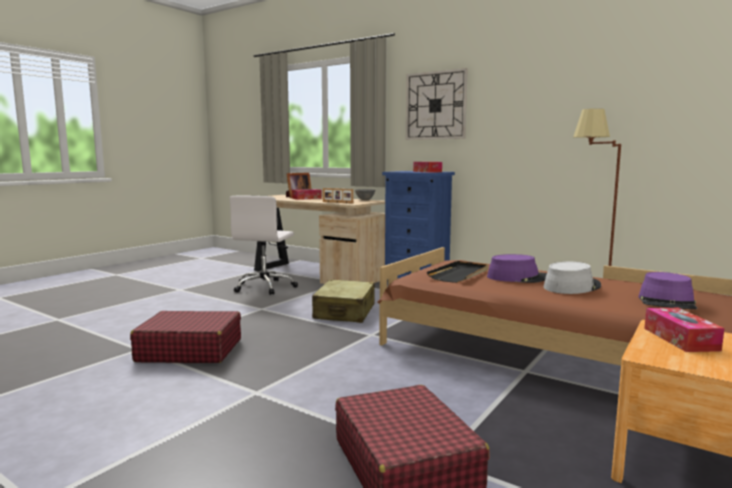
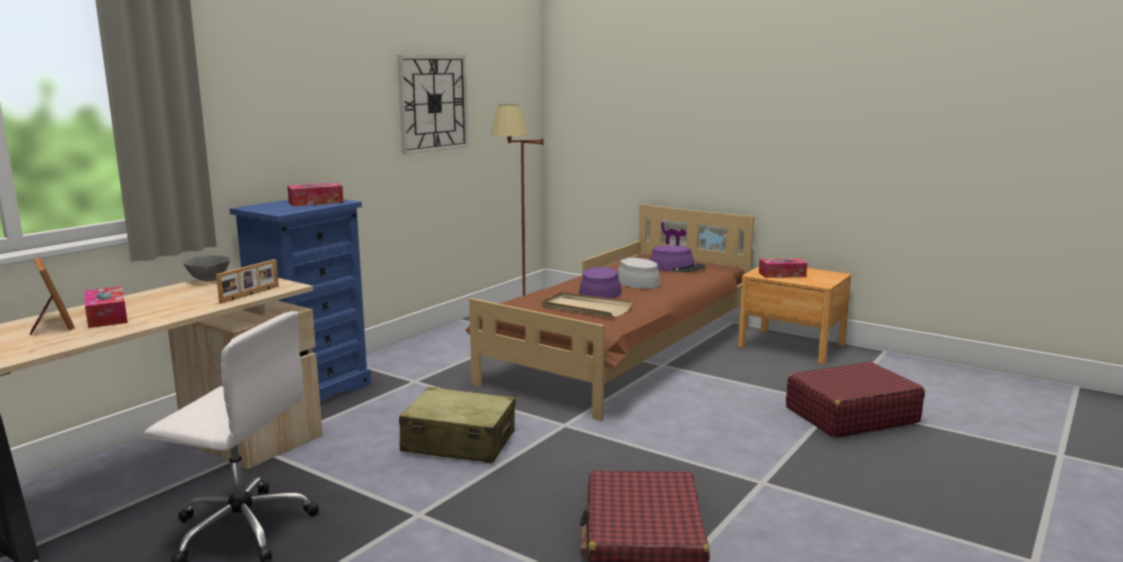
camera: 90 degrees left, 5 degrees up
wall clock [406,68,468,140] -> wall clock moved to [397,55,468,155]
black tray [427,261,488,283] -> beige tray [542,292,633,317]

